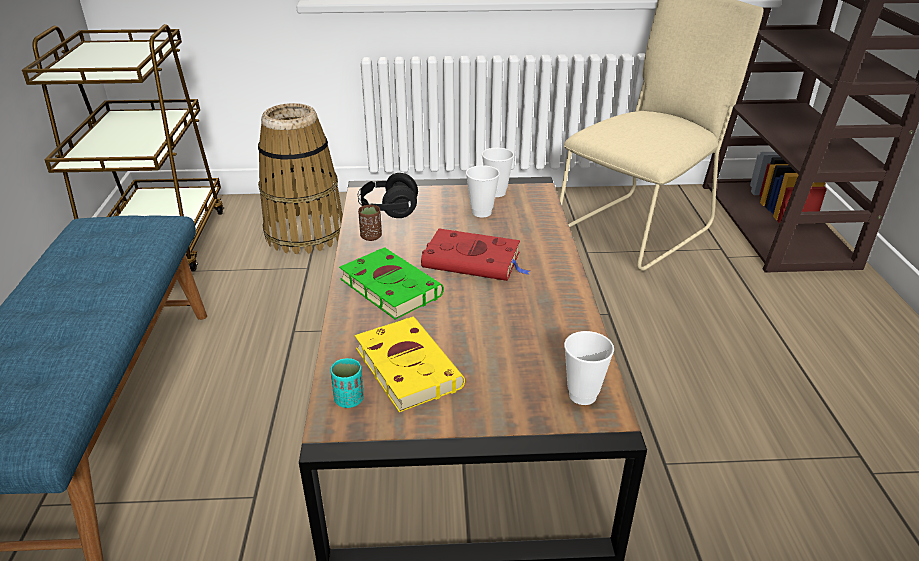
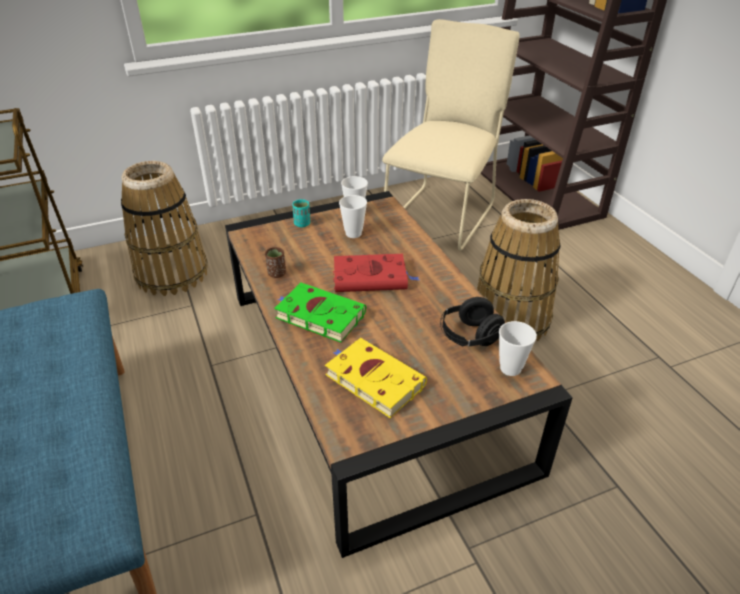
camera: 20 degrees left, 5 degrees up
turquoise cup [331,358,363,408] -> turquoise cup moved to [292,199,310,227]
black headphones [358,173,418,218] -> black headphones moved to [440,297,505,346]
none -> basket [477,199,561,341]

